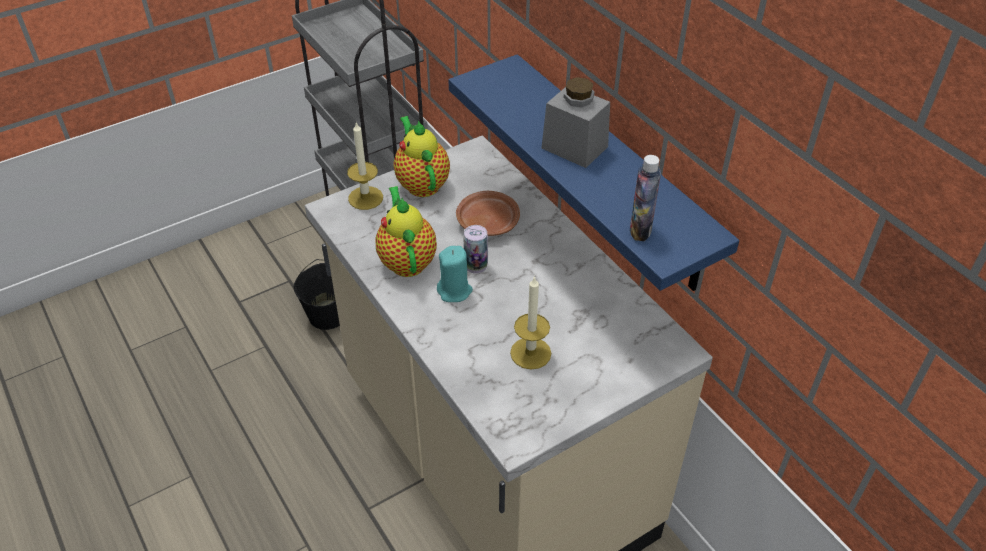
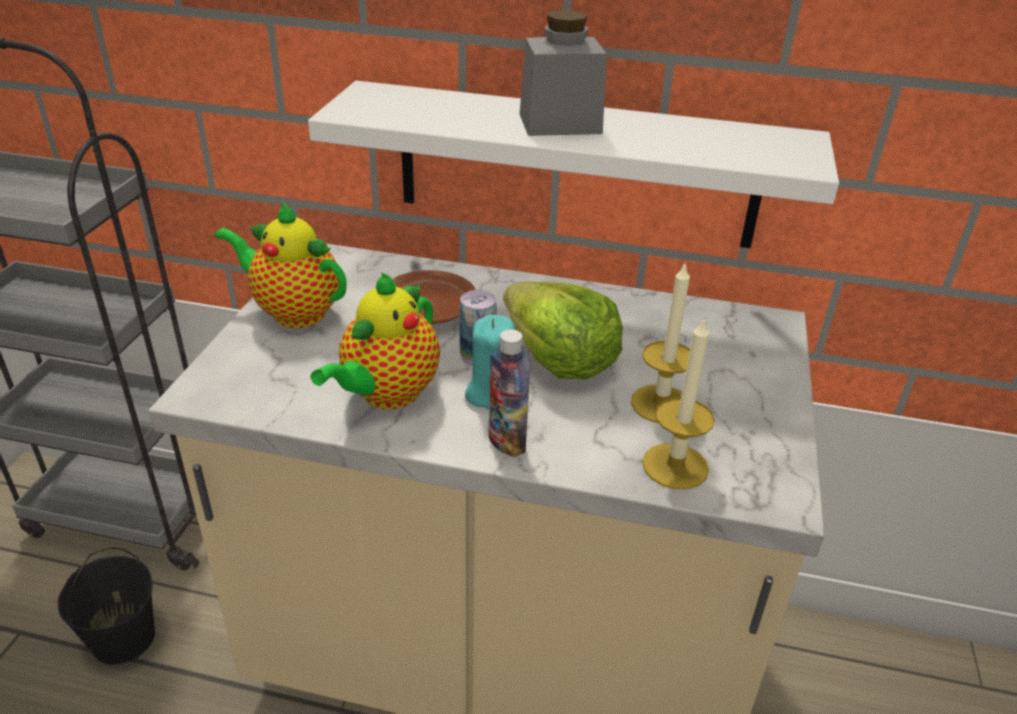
camera: 45 degrees left, 10 degrees down
candle [347,122,383,210] -> candle moved to [642,317,715,489]
teapot [375,186,437,277] -> teapot turned 90 degrees counterclockwise [311,273,440,409]
blue shelf [448,54,739,291] -> white shelf [308,81,839,248]
bottle [630,155,661,241] -> bottle moved to [488,329,530,457]
none -> lettuce [503,282,623,379]

